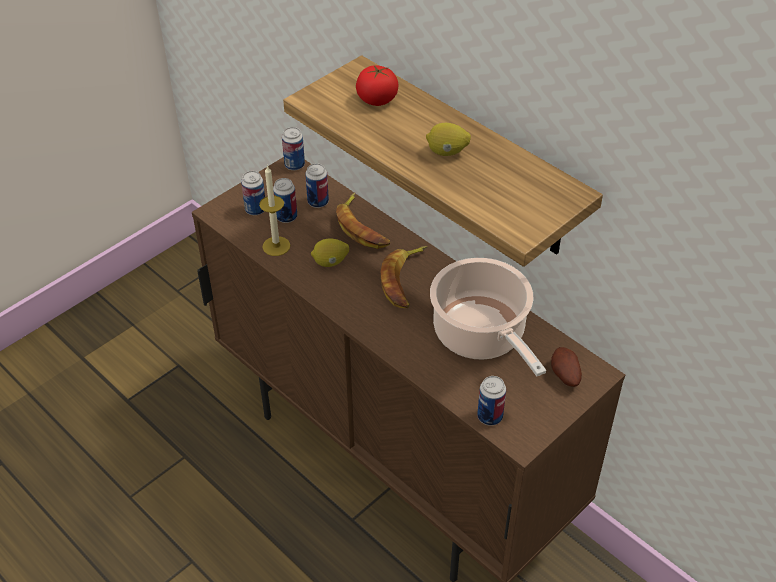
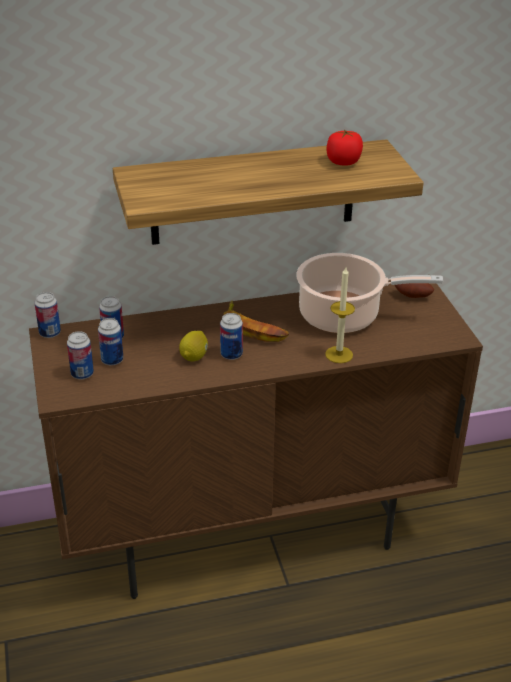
camera: 60 degrees left, 10 degrees down
candle [259,165,290,256] -> candle moved to [325,267,355,363]
banana [336,193,390,249] -> none
tomato [356,65,398,106] -> tomato moved to [326,130,363,166]
lemon [426,123,471,156] -> none
can [477,376,506,426] -> can moved to [220,313,243,360]

